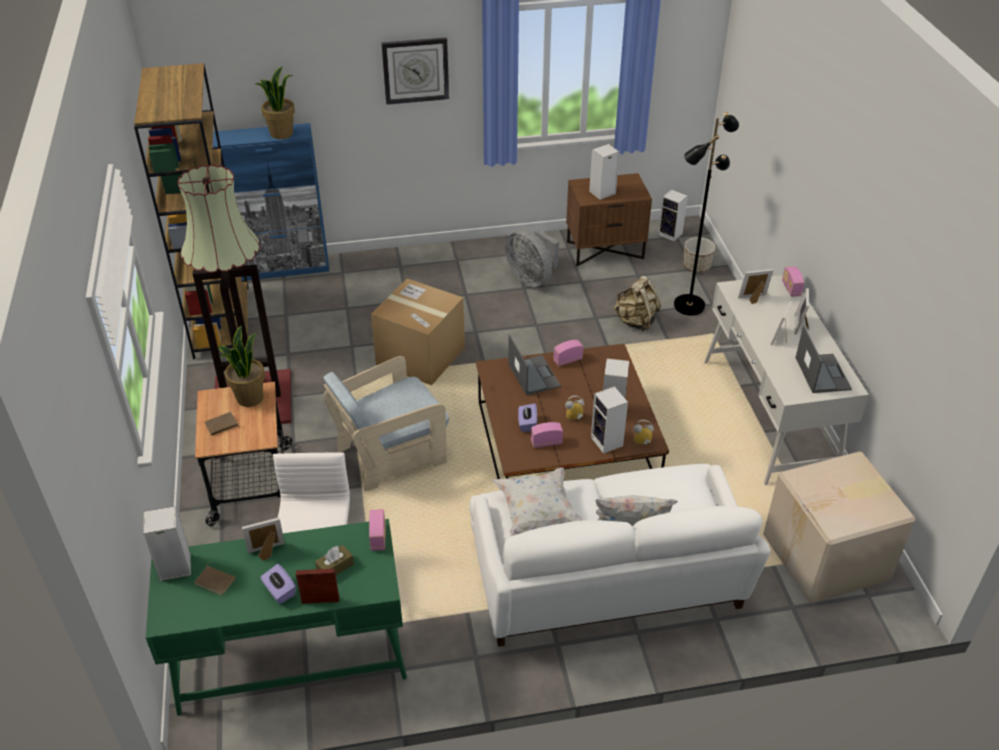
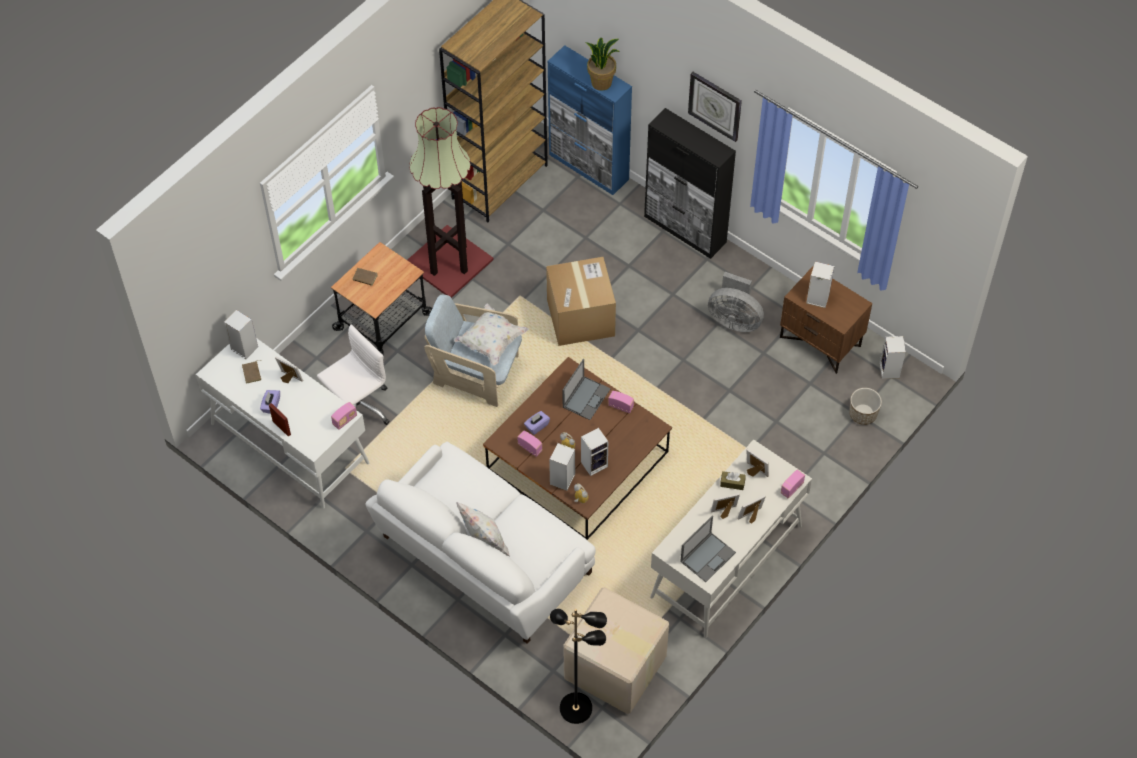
camera: 50 degrees right, 15 degrees up
green desk [146,519,407,716] -> white desk [196,338,369,509]
potted plant [218,325,265,407] -> none
brown tissue box [315,545,354,575] -> brown tissue box moved to [720,471,746,490]
white pillow [493,467,582,536] -> white pillow moved to [454,303,529,365]
grey fan [505,229,559,287] -> grey fan turned 75 degrees counterclockwise [708,272,764,332]
beige backpack [613,276,661,332] -> none
black floor lamp [674,112,739,316] -> black floor lamp moved to [550,608,607,724]
none -> black cabinet [644,108,736,259]

